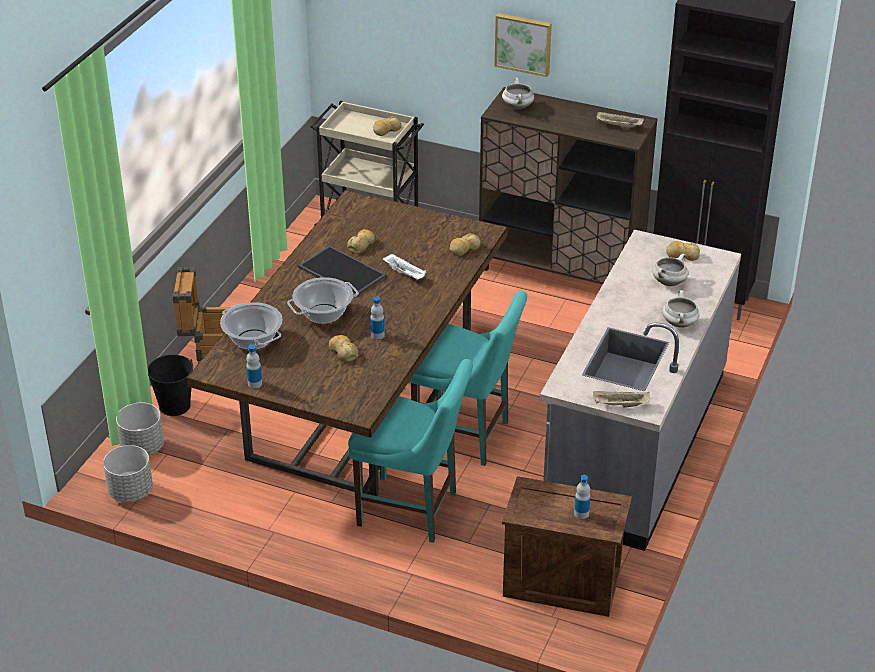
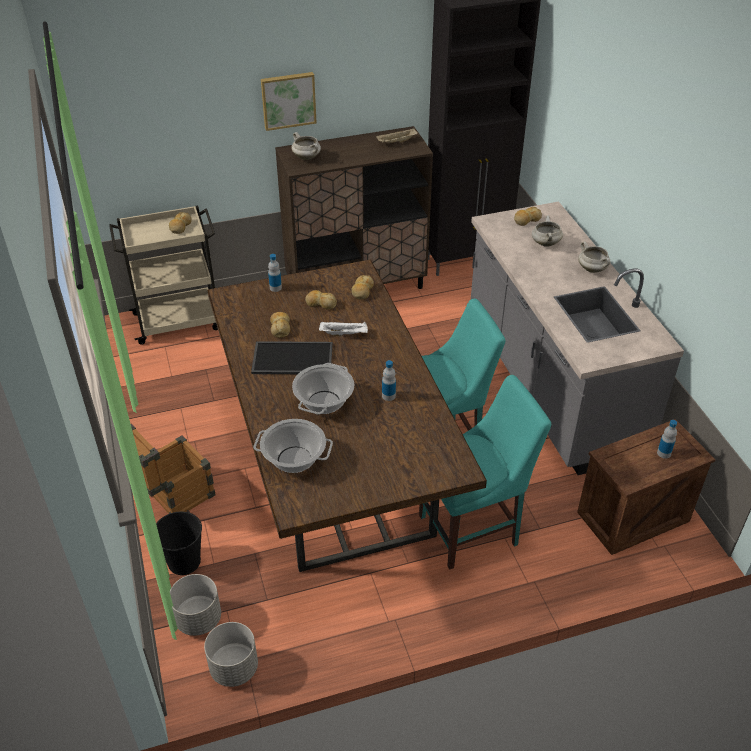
camera: 40 degrees left, 5 degrees up
bottle [246,345,262,388] -> bottle moved to [268,254,282,292]
bread [329,335,358,362] -> bread moved to [305,290,337,310]
beige tray [593,391,650,407] -> none

